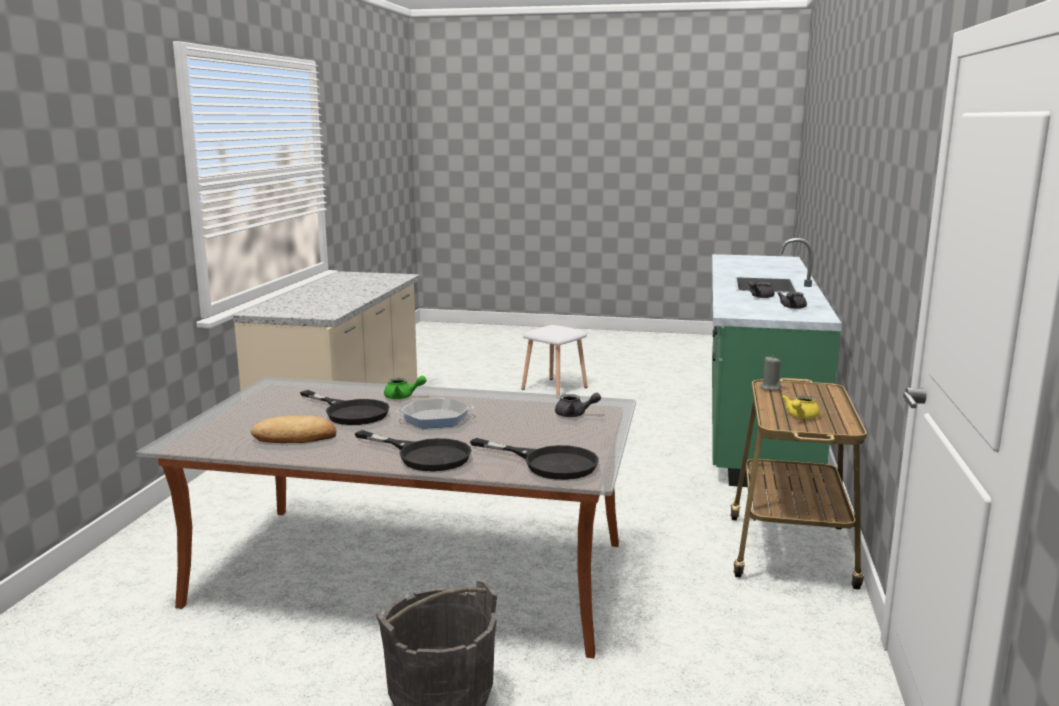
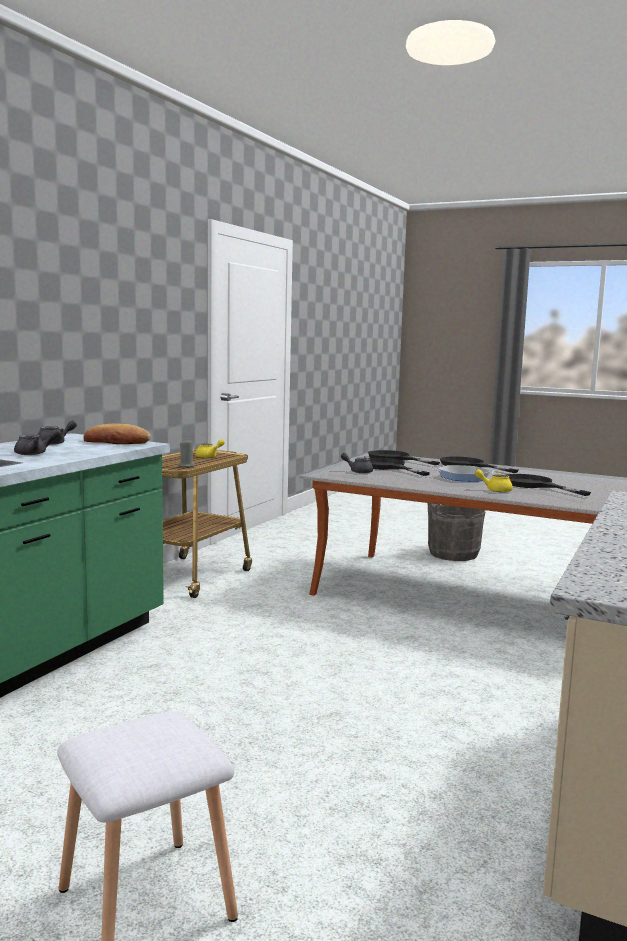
camera: 165 degrees left, 5 degrees down
bread [251,415,336,443] -> bread moved to [83,423,151,444]
green teapot [384,376,426,399] -> yellow teapot [475,469,513,493]
none -> black frying pan [369,458,430,476]

